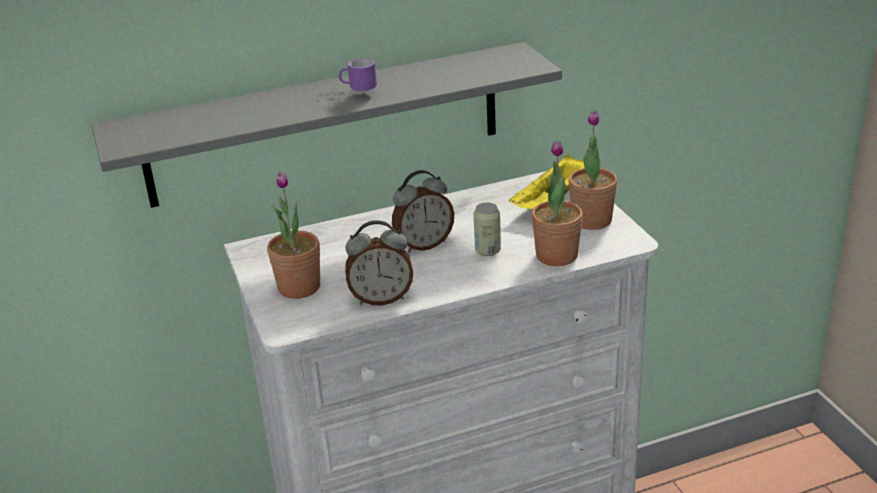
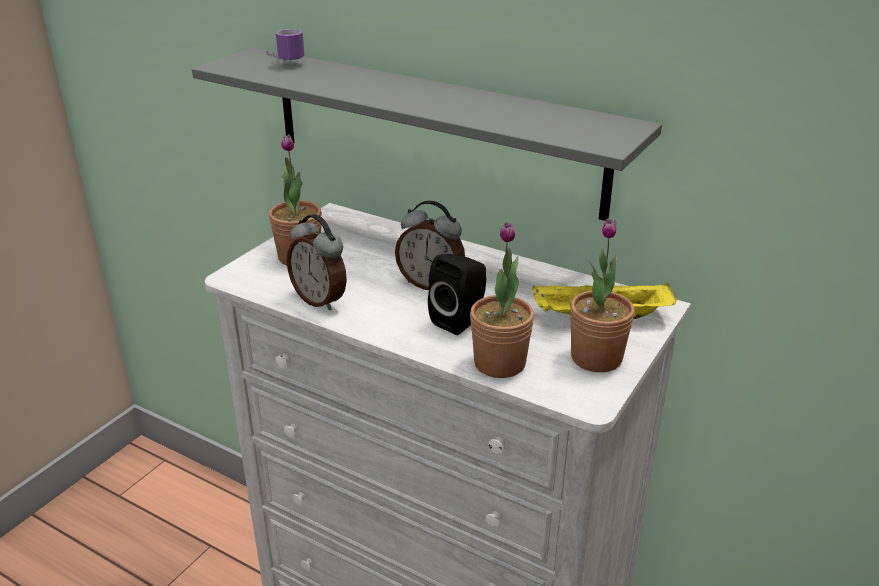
camera: 50 degrees right, 0 degrees up
mug [318,58,377,97] -> mug moved to [266,29,304,64]
can [474,202,501,256] -> black speaker [428,254,486,335]

